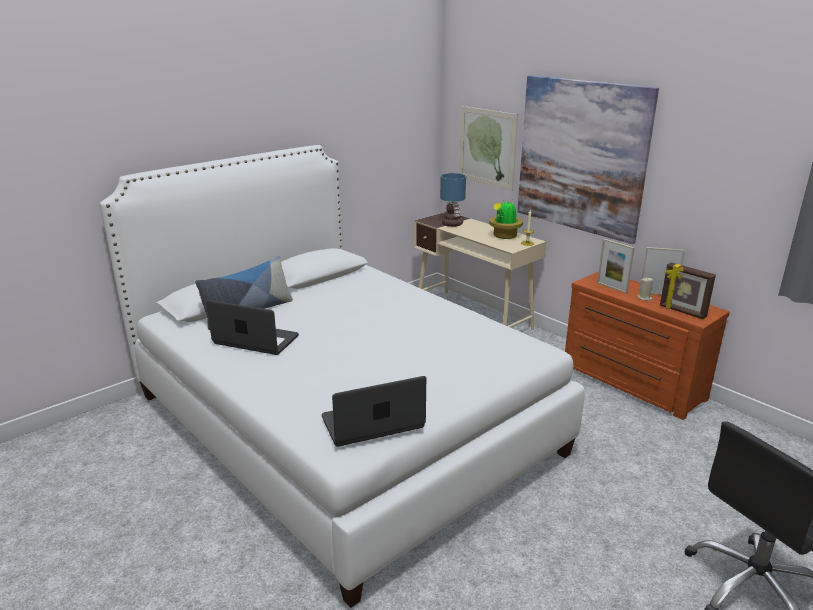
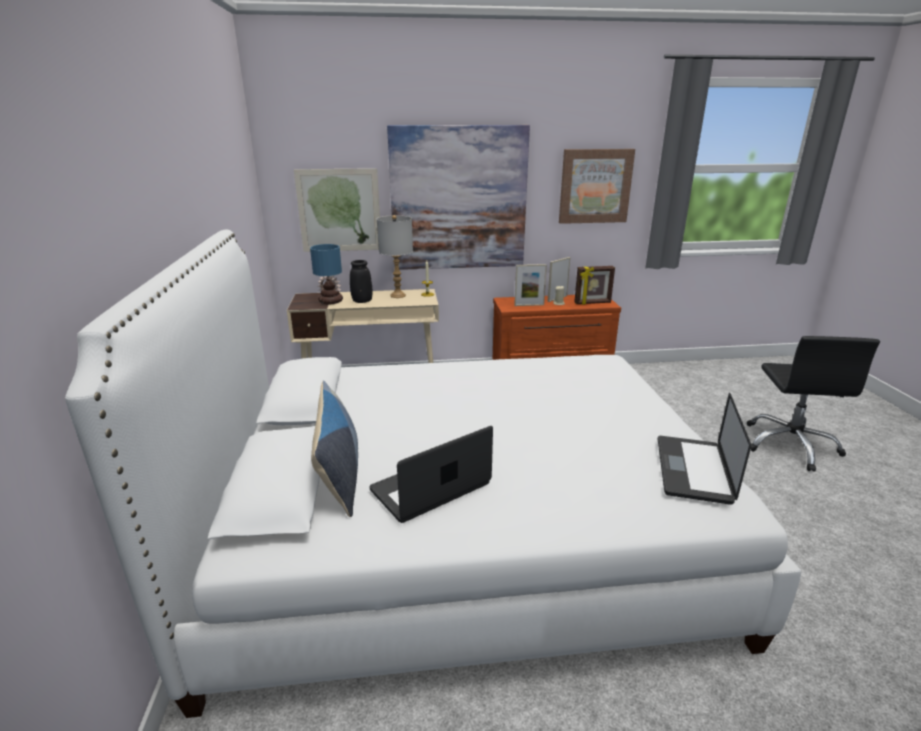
camera: 55 degrees left, 0 degrees up
potted plant [489,199,523,239] -> grey table lamp [377,215,413,298]
none -> black vase [350,260,372,303]
none -> picture [559,149,635,224]

